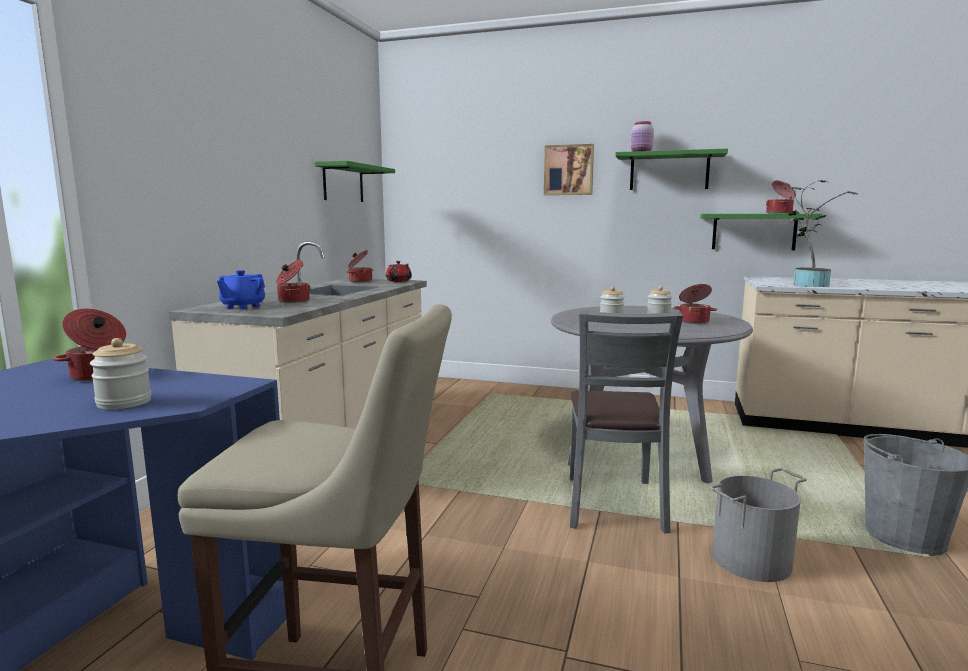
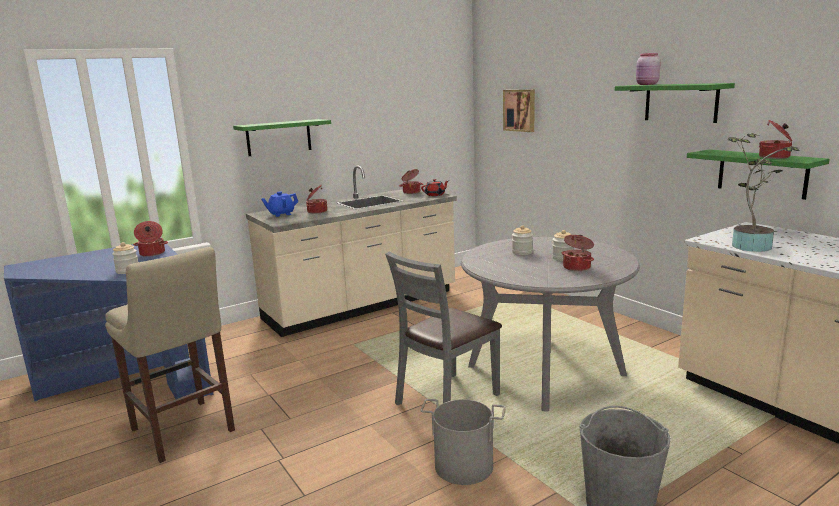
camera: 40 degrees right, 5 degrees up
green shelf [315,161,395,202] -> green shelf moved to [233,119,331,156]
picture [544,144,594,195] -> picture moved to [503,90,535,132]

